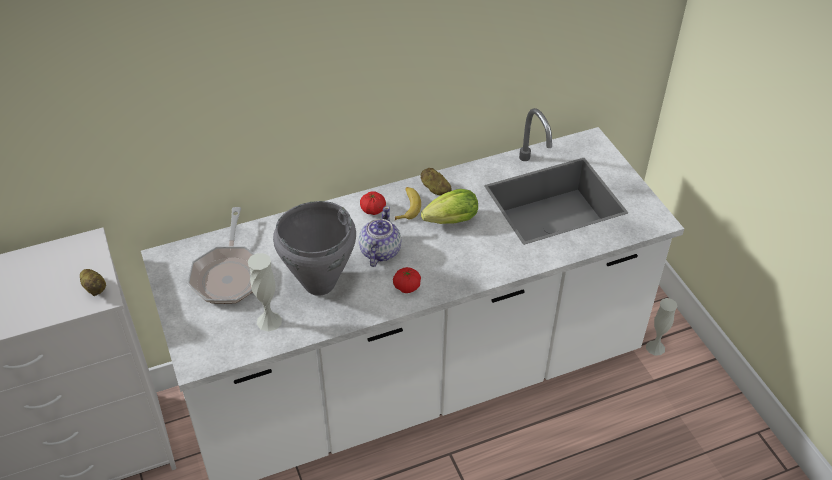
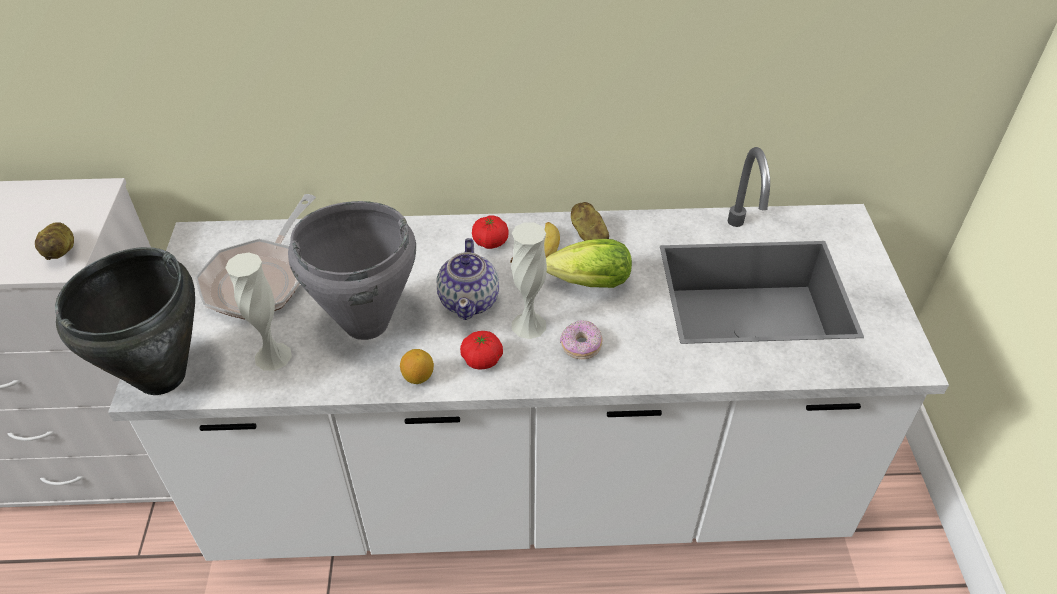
camera: 20 degrees right, 0 degrees up
teapot [359,206,401,267] -> teapot turned 150 degrees clockwise [437,238,499,320]
white vase [646,298,677,356] -> white vase moved to [511,223,547,339]
none -> black cooking pot [55,247,195,395]
none -> lemon [400,349,434,384]
none -> donut [560,320,603,359]

